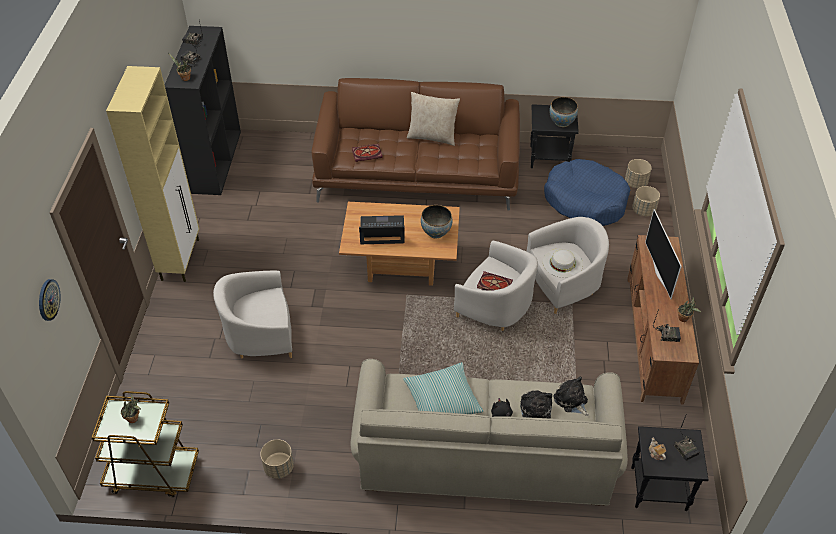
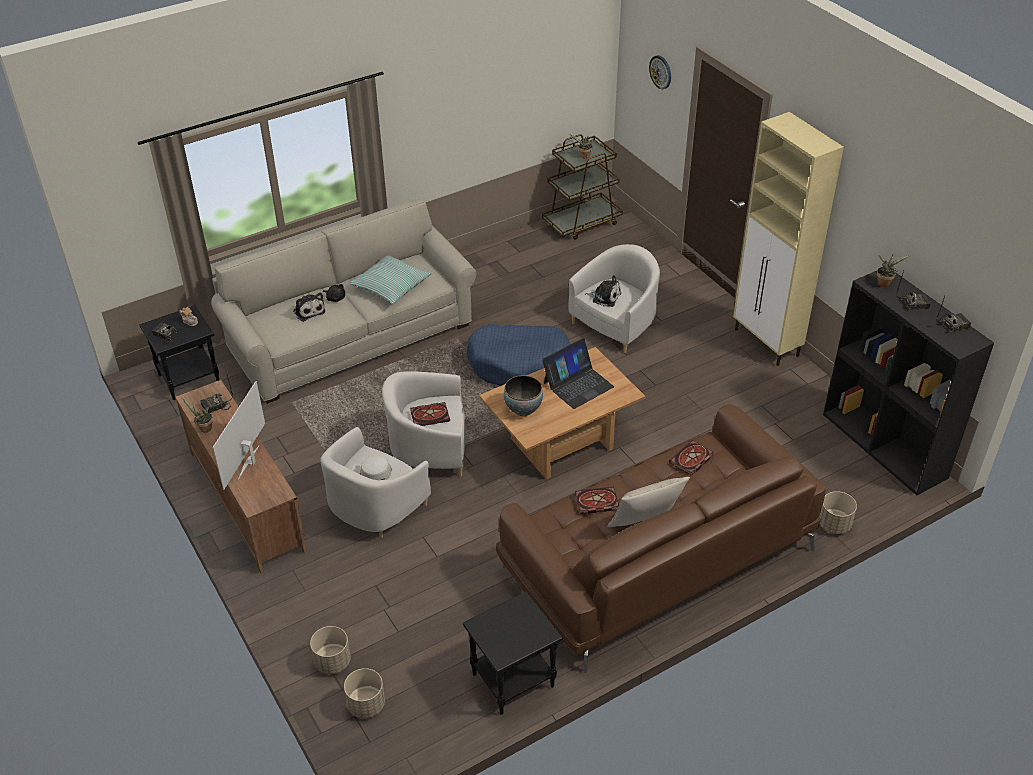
camera: 145 degrees right, 5 degrees down
beige planter [260,439,294,479] -> beige planter moved to [819,491,857,534]
blue dog bed [544,159,630,226] -> blue dog bed moved to [467,324,570,386]
bowl [549,97,578,127] -> none
plush toy [553,377,589,416] -> plush toy moved to [585,275,621,307]
television [645,209,682,299] -> television turned 120 degrees counterclockwise [212,381,265,490]
none -> book [575,487,619,514]

